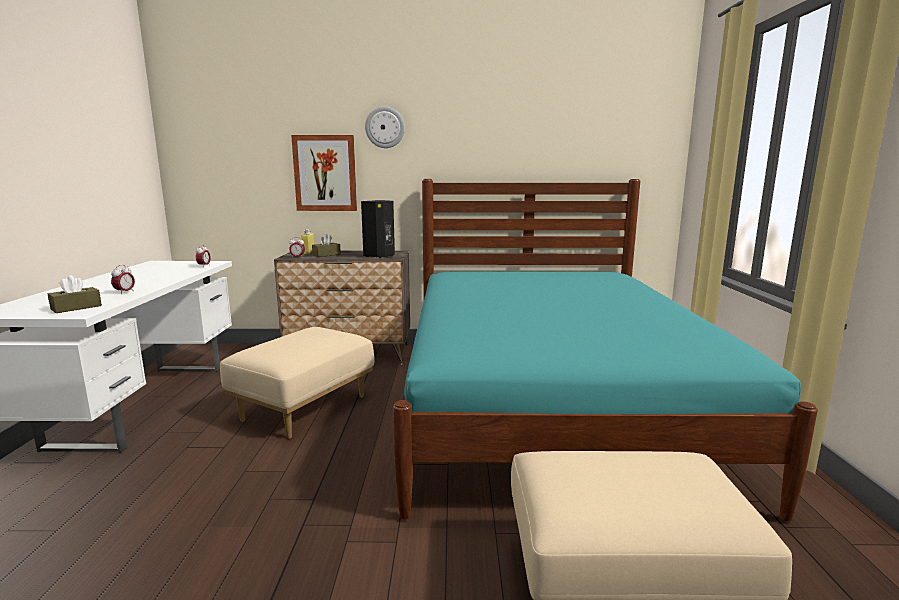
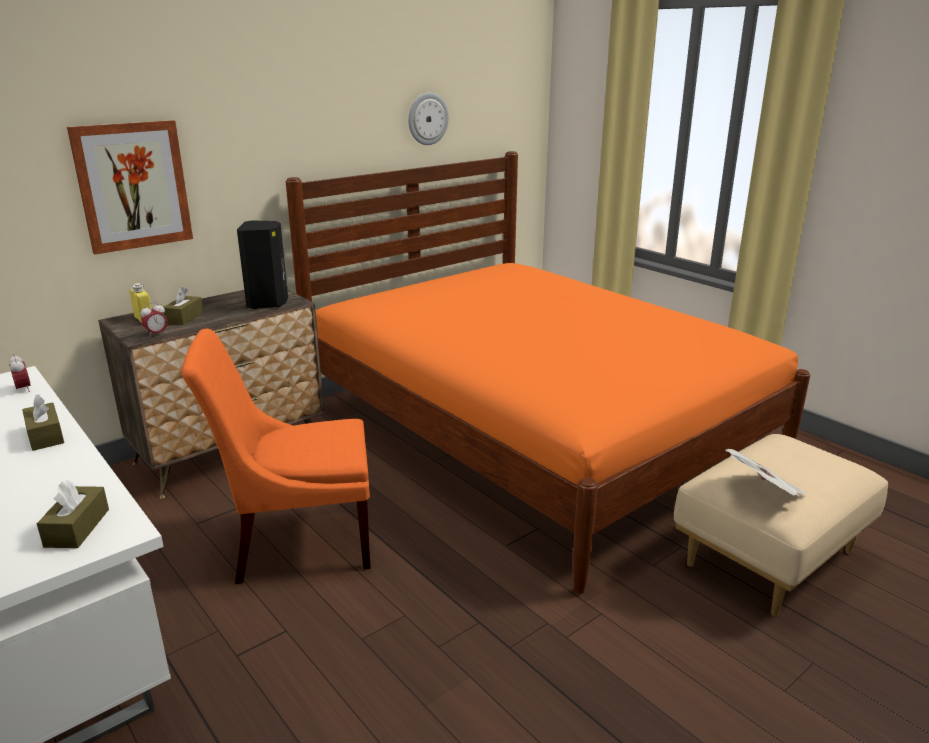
camera: 40 degrees left, 10 degrees up
alarm clock [111,265,135,294] -> none
beige ottoman [220,327,375,439] -> orange chair [181,329,371,584]
wall clock [365,106,405,148] -> wall clock moved to [408,92,449,145]
turquoise bed [393,179,818,522] -> orange bed [286,151,810,594]
none -> brown tissue box [22,395,64,451]
none -> newspaper [726,449,809,497]

